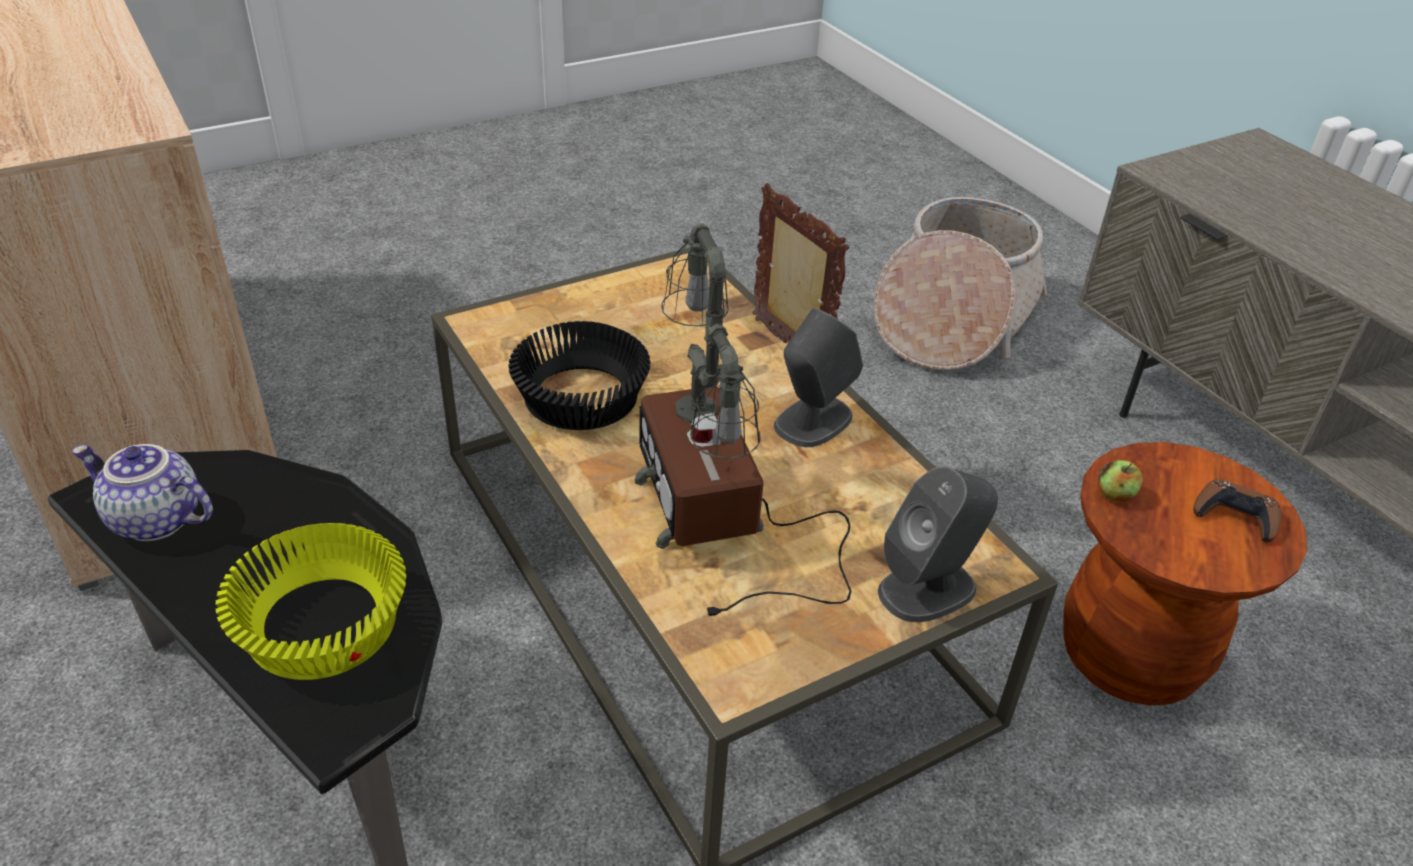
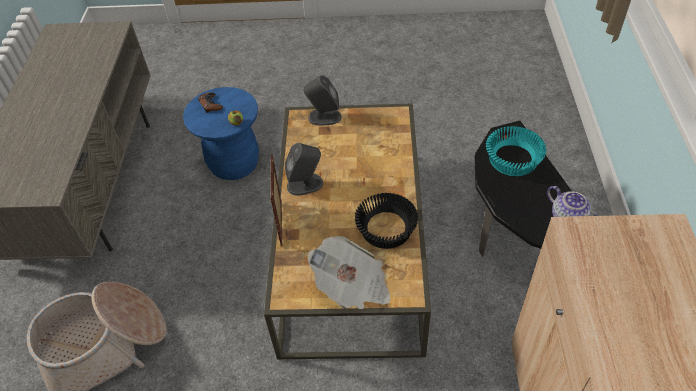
camera: 145 degrees left, 10 degrees up
yellow bowl [216,523,406,680] -> turquoise bowl [486,126,546,176]
table lamp [635,223,852,616] -> none
brown stool [1063,442,1307,705] -> blue stool [183,87,259,180]
none -> newspaper [308,236,391,309]

